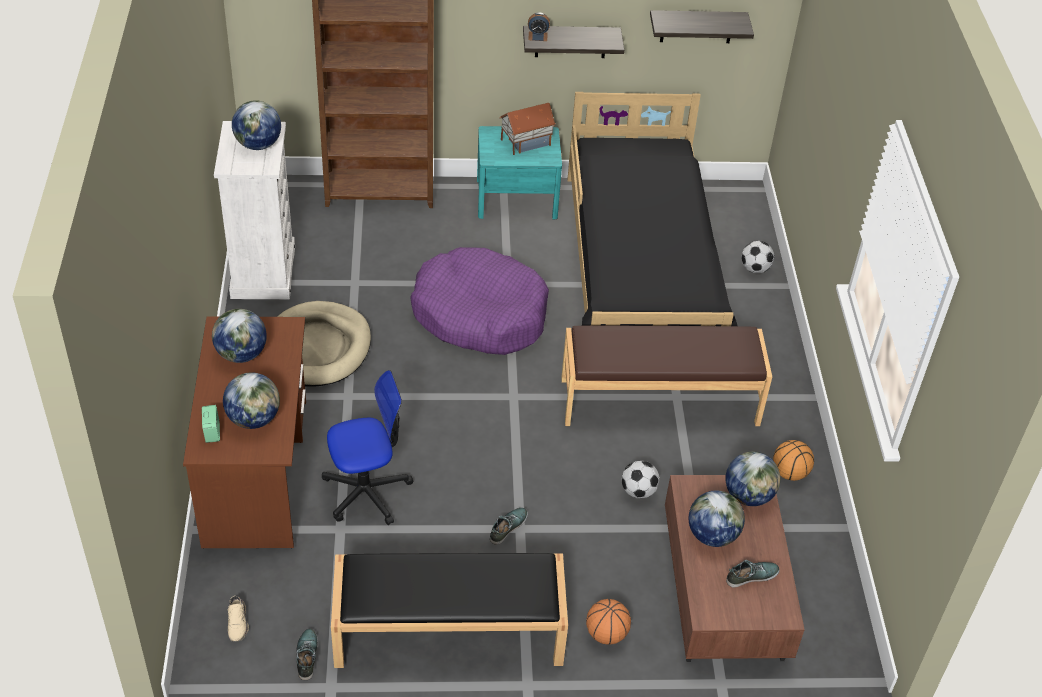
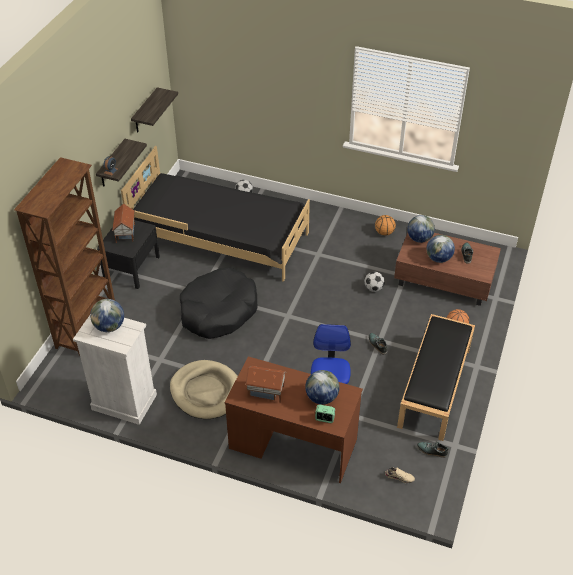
camera: 65 degrees left, 0 degrees up
globe [212,309,267,363] -> toy house [245,366,287,403]
purple dog bed [410,247,549,355] -> black dog bed [180,268,257,339]
turquoise nightstand [477,126,562,219] -> black nightstand [97,220,160,289]
brown bench [561,326,772,426] -> none

